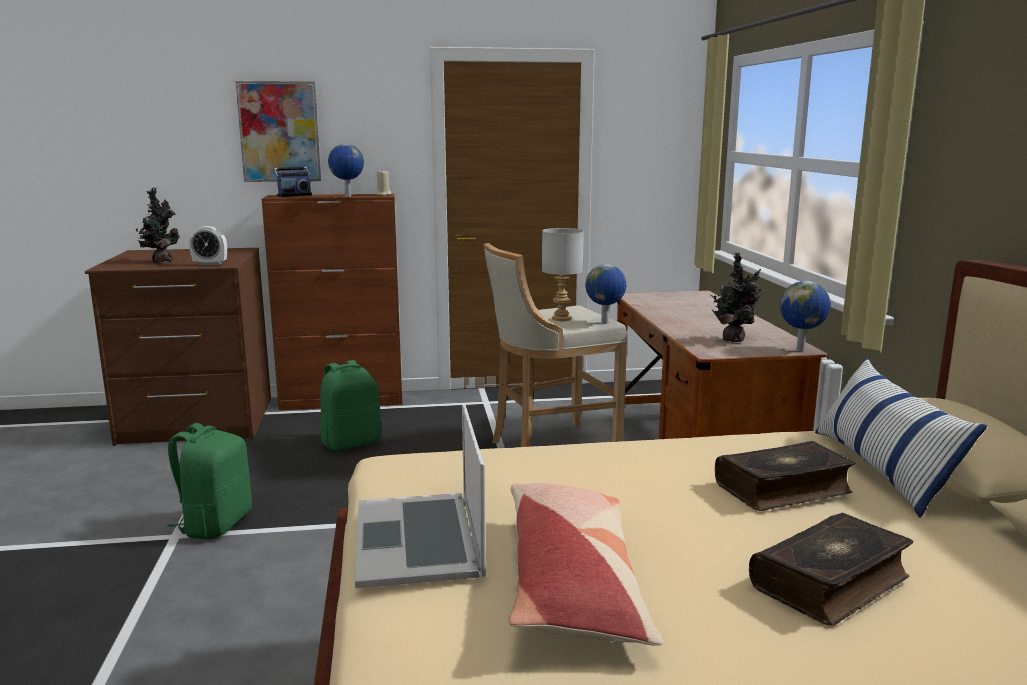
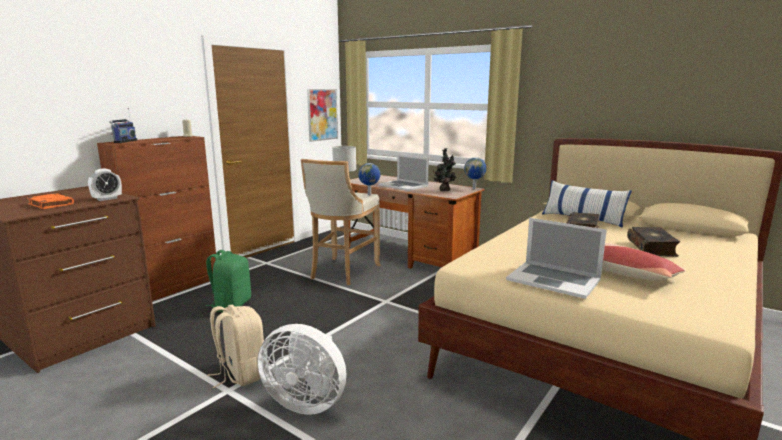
camera: 45 degrees left, 0 degrees up
potted plant [136,187,180,263] -> orange book [27,193,74,209]
green backpack [167,423,252,540] -> beige backpack [207,305,264,388]
picture [235,81,321,182] -> picture moved to [307,89,338,142]
globe [328,144,364,197] -> none
none -> white fan [257,324,346,414]
none -> laptop [378,155,429,191]

